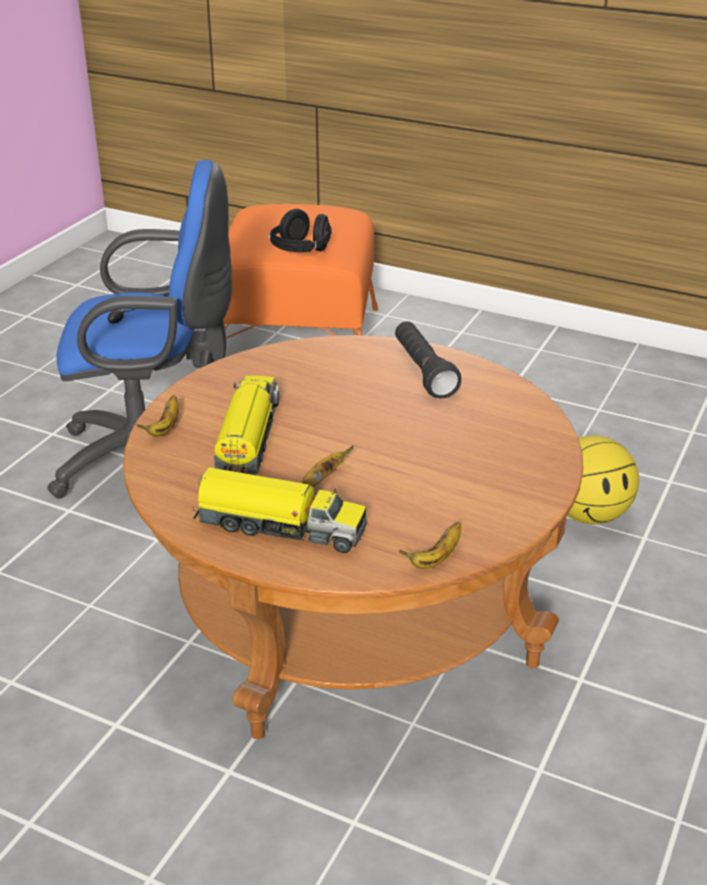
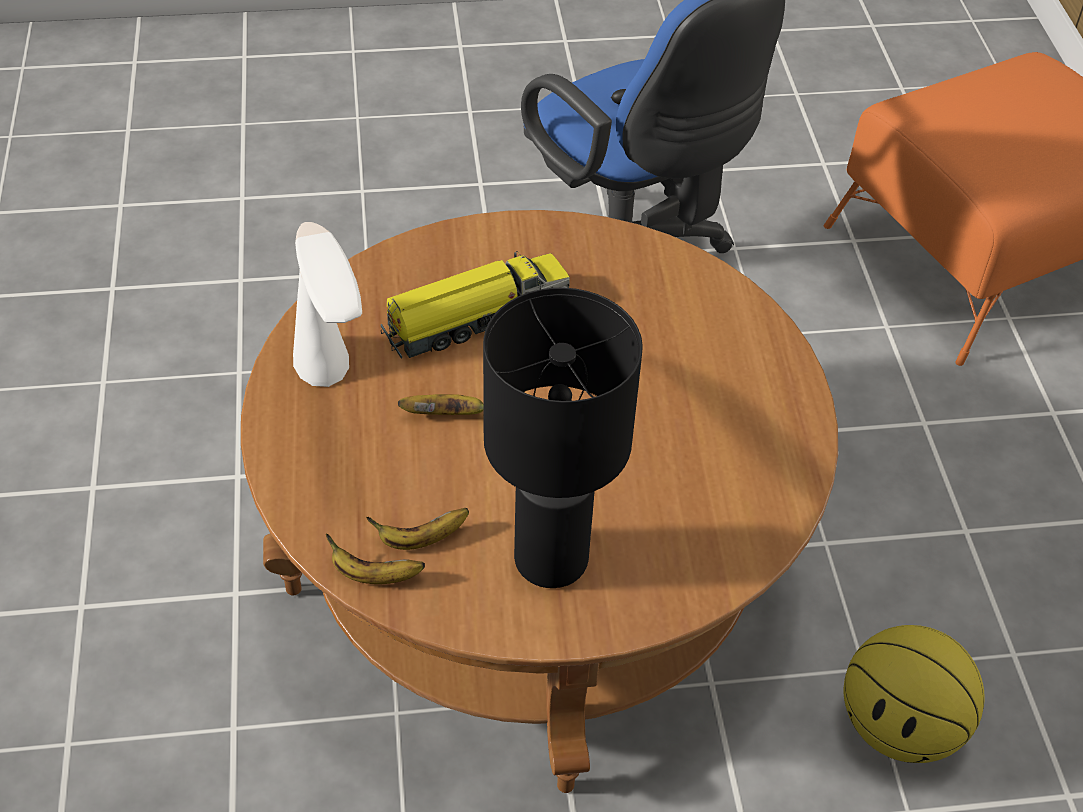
camera: 55 degrees right, 15 degrees up
banana [137,395,179,436] -> banana moved to [366,508,469,550]
toy truck [193,467,367,553] -> white table lamp [293,222,362,387]
black headphones [269,209,332,252] -> none
black flashlight [395,321,461,398] -> none
none -> black table lamp [483,288,643,588]

